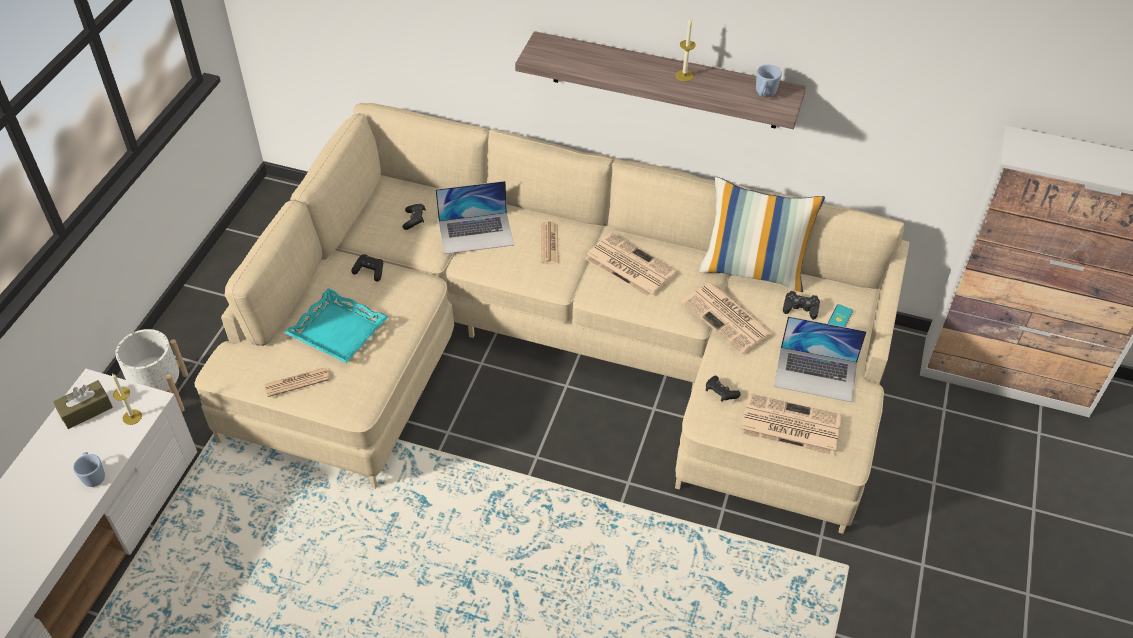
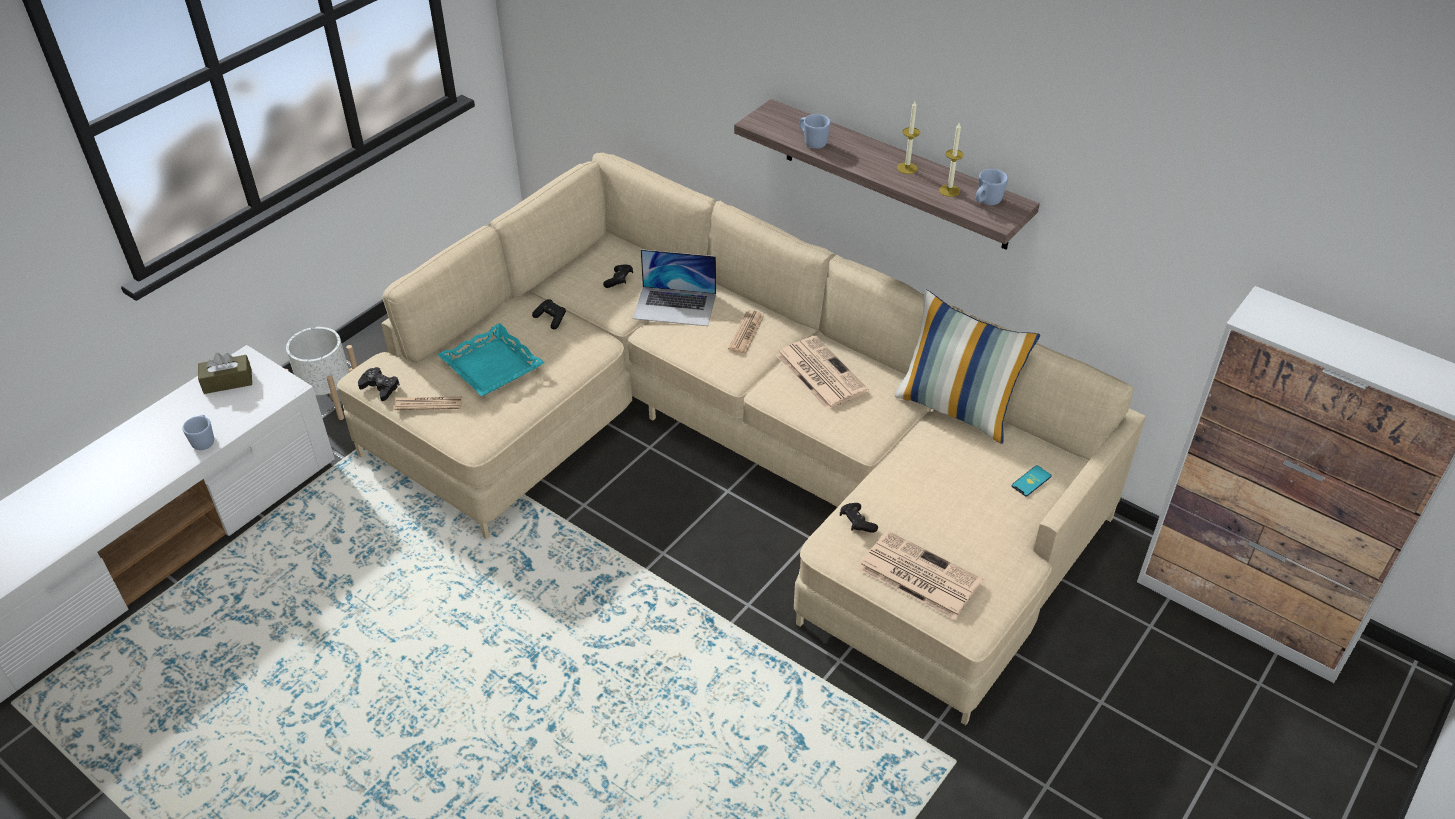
camera: 20 degrees right, 5 degrees down
candle [111,373,142,425] -> candle moved to [939,123,964,197]
newspaper [682,283,774,354] -> none
laptop [774,316,867,402] -> none
black game controller [783,291,820,320] -> black game controller moved to [358,367,400,401]
none -> blue mug [800,114,831,149]

